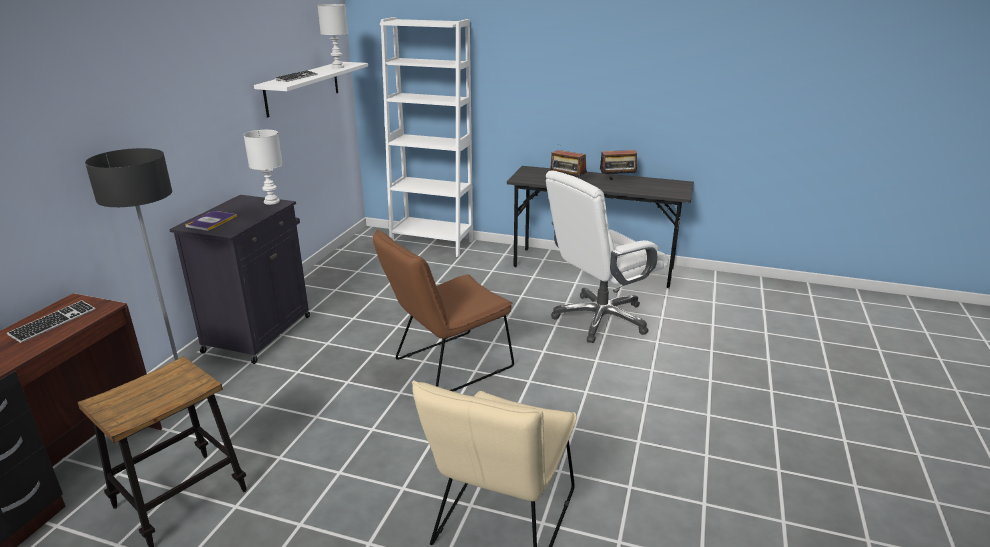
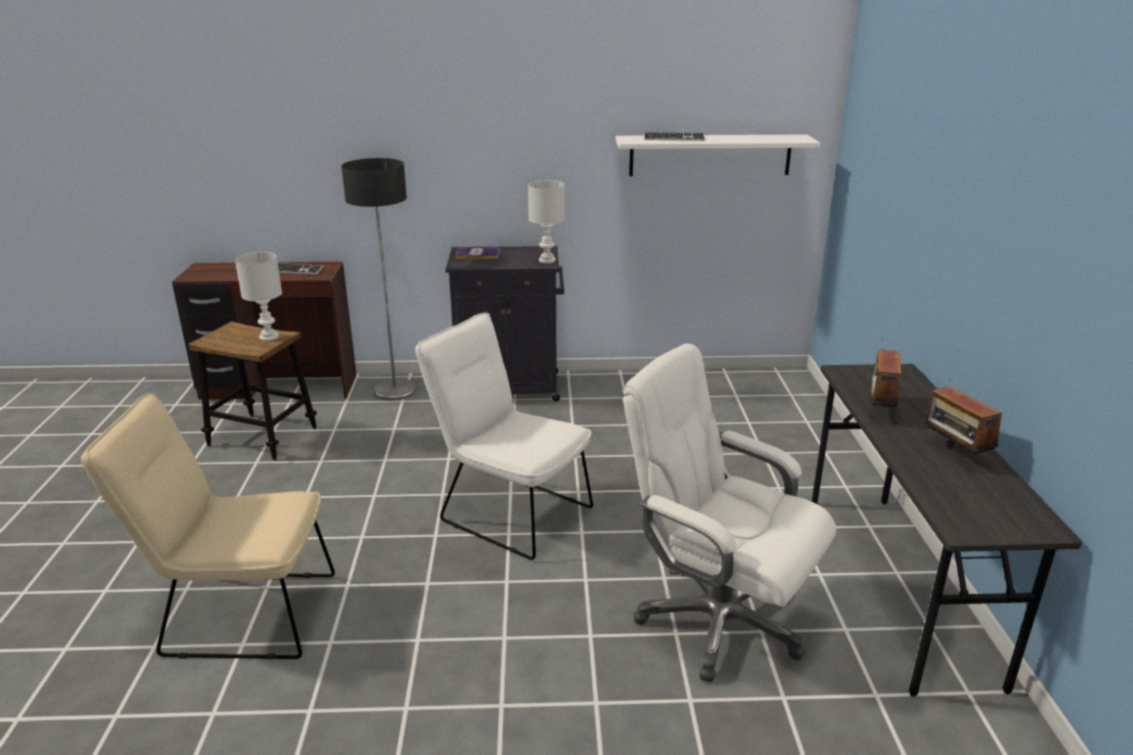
camera: 70 degrees right, 0 degrees up
white table lamp [317,4,348,68] -> white table lamp moved to [235,252,282,341]
brown chair [373,229,514,391] -> white chair [415,312,593,560]
white bookcase [380,17,473,257] -> none

